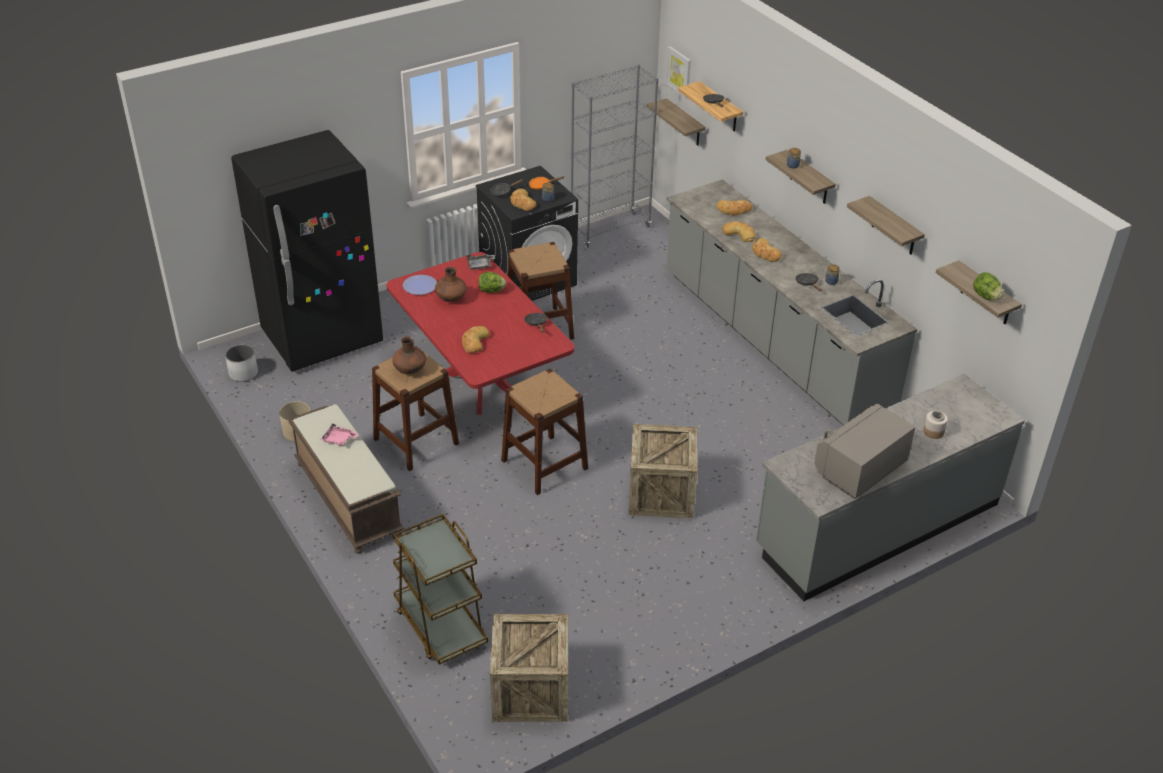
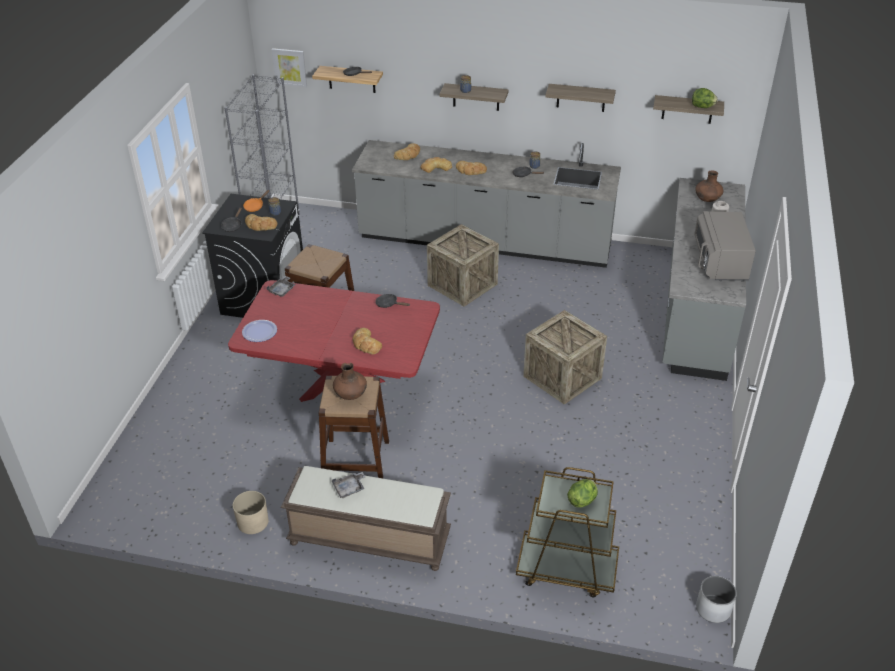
camera: 45 degrees left, 0 degrees up
white planter [225,345,258,382] -> white planter moved to [696,576,737,623]
black fridge [231,130,383,372] -> none
pink tray [321,424,359,446] -> grey tray [332,472,365,498]
brown vase [435,267,467,302] -> brown vase moved to [695,171,723,202]
lettuce [479,272,506,293] -> lettuce moved to [567,479,598,508]
crate [490,614,568,722] -> crate moved to [427,224,499,306]
brown stool [501,369,588,495] -> none
shelf [647,98,706,146] -> none

